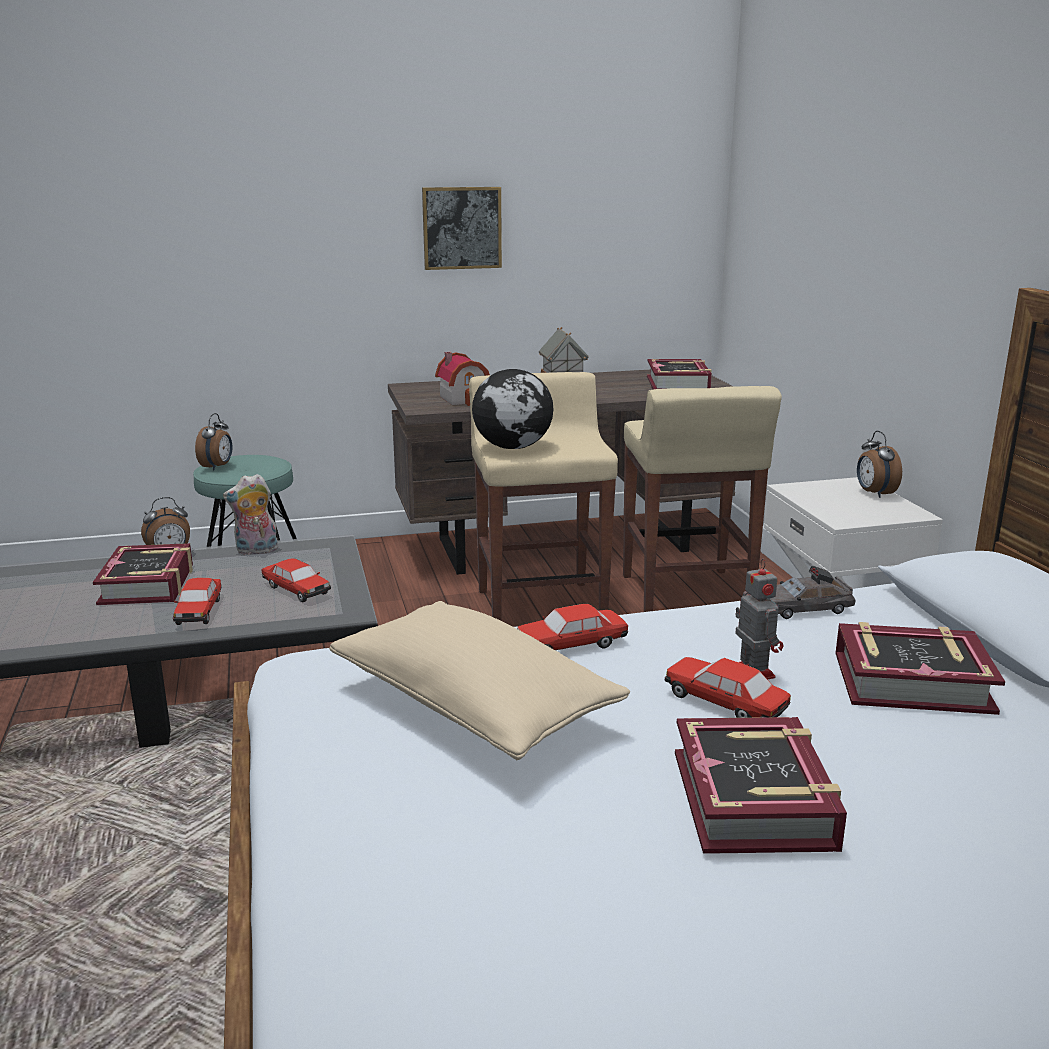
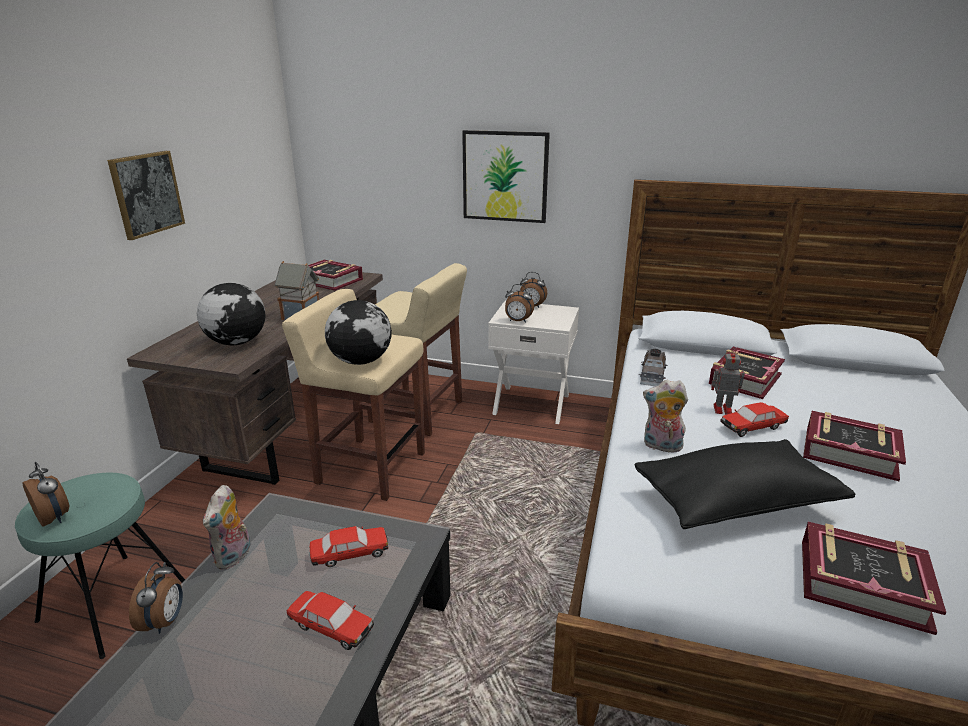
camera: 60 degrees left, 5 degrees up
book [93,543,193,605] -> book moved to [802,522,946,635]
beige pillow [329,601,630,760] -> black pillow [635,439,855,529]
toy house [435,352,490,406] -> globe [197,283,266,345]
toy car [517,604,628,650] -> plush toy [643,380,688,452]
none -> picture [462,130,550,223]
none -> alarm clock [505,284,534,323]

